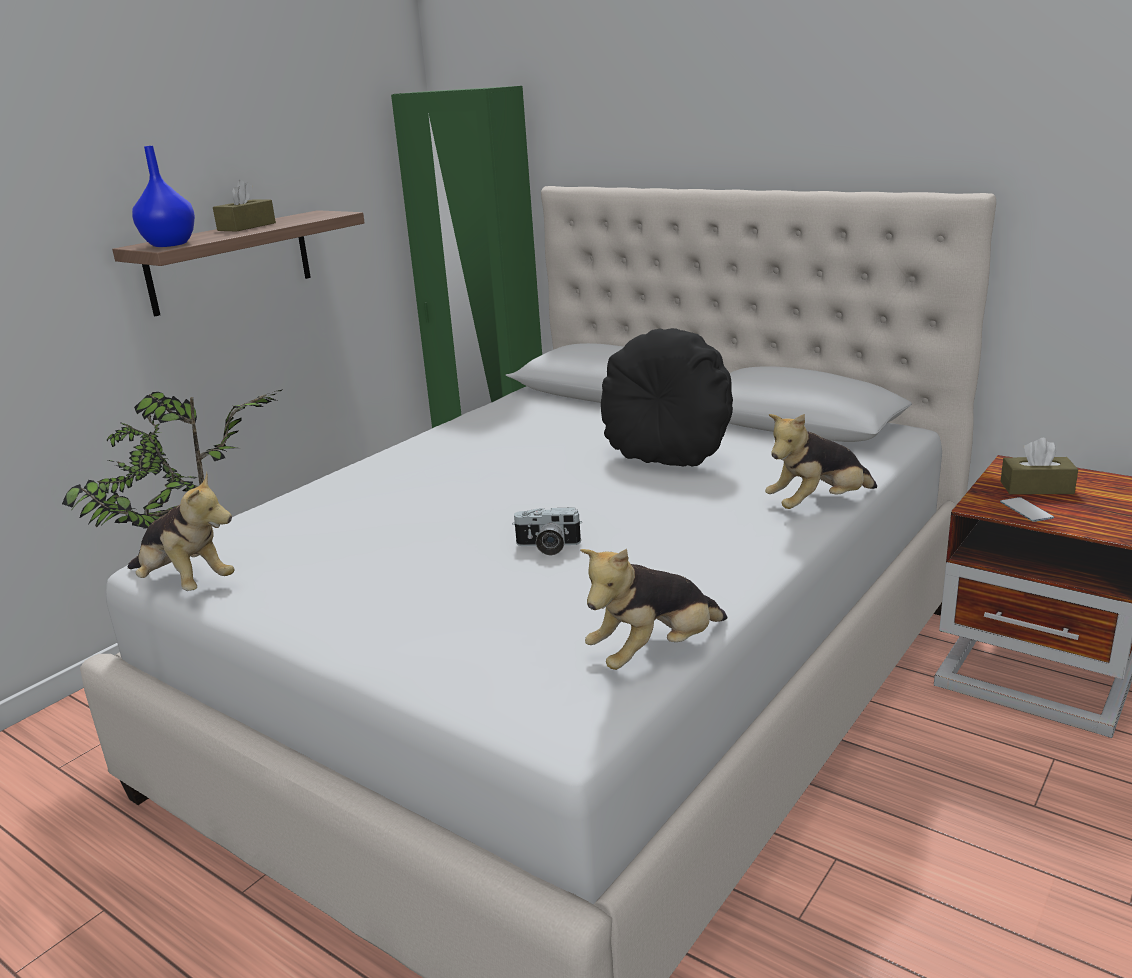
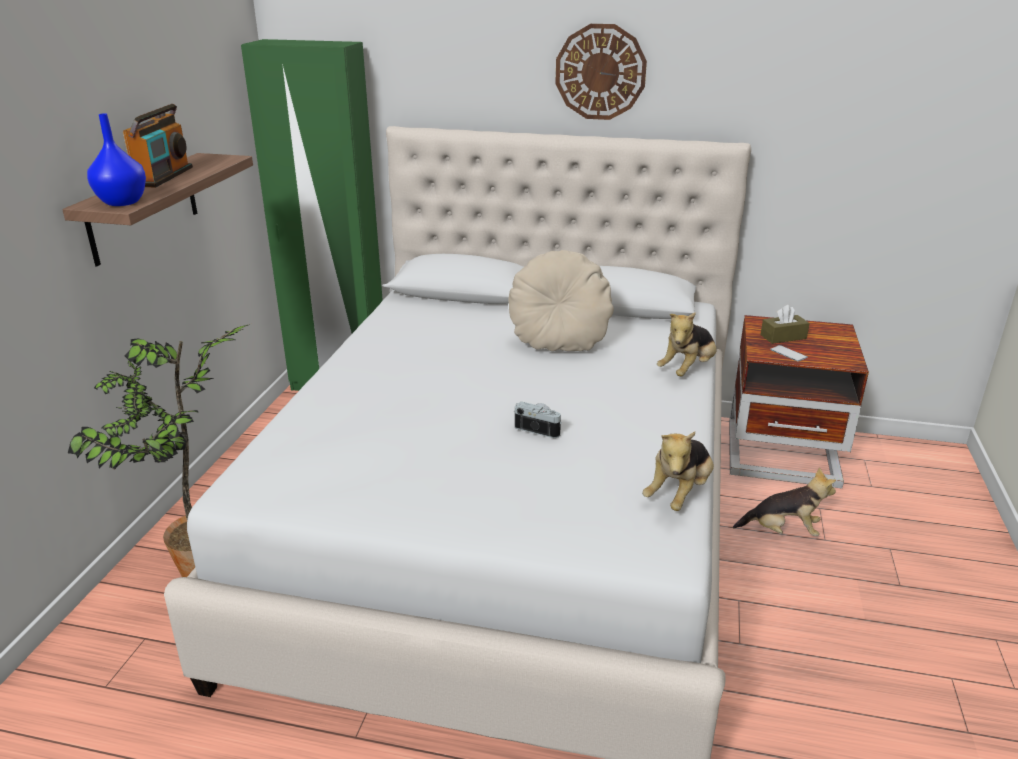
camera: 25 degrees left, 5 degrees up
plush toy [128,472,235,591] -> plush toy moved to [733,467,836,536]
brown tissue box [213,180,276,232] -> radio [123,104,193,188]
camera [512,507,582,555] -> camera turned 135 degrees counterclockwise [515,401,562,438]
black pillow [601,328,733,466] -> beige pillow [508,250,614,351]
none -> wall clock [555,24,647,120]

